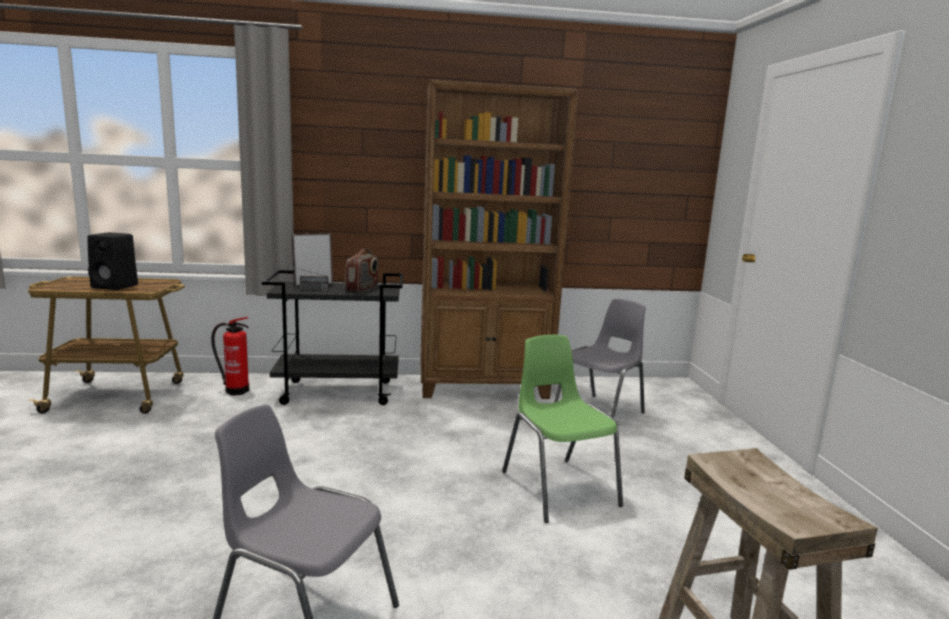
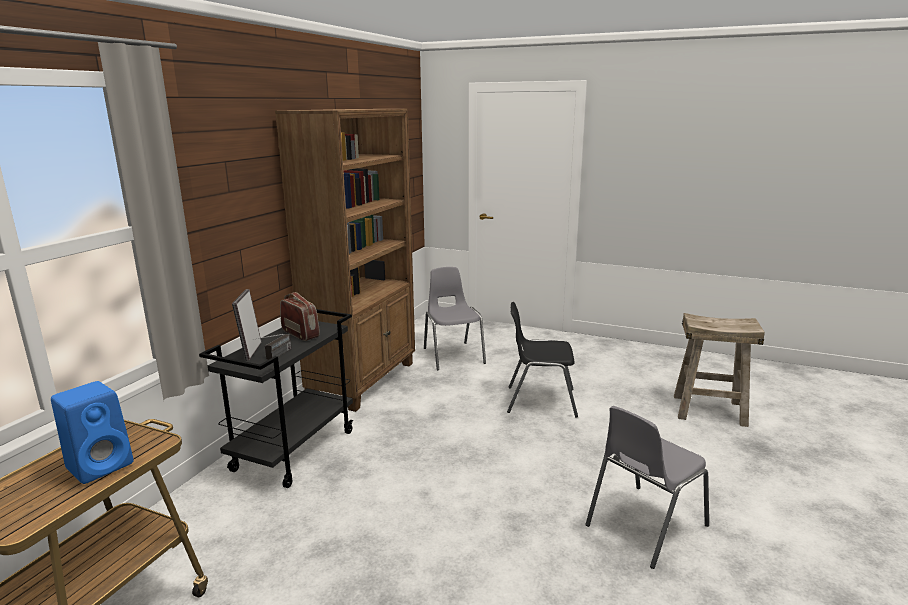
camera: 60 degrees left, 5 degrees up
black speaker [87,232,138,290] -> blue speaker [51,381,133,484]
fire extinguisher [211,317,249,396] -> none
green chair [502,335,623,523] -> black chair [507,302,578,417]

